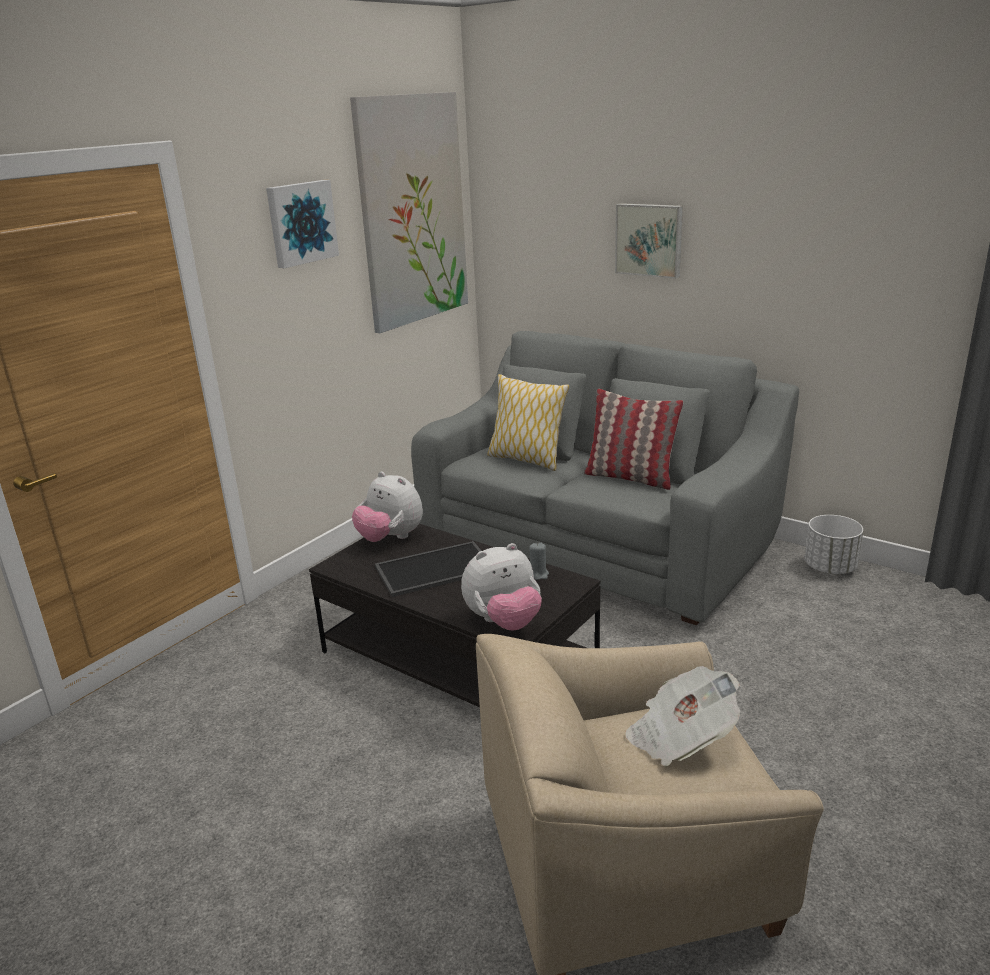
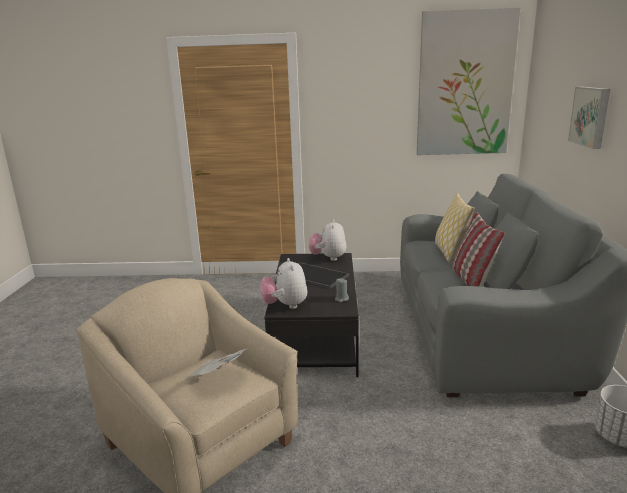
camera: 55 degrees right, 5 degrees down
picture [266,180,339,268] -> none
plush toy [461,543,542,631] -> plush toy turned 45 degrees clockwise [260,258,307,309]

